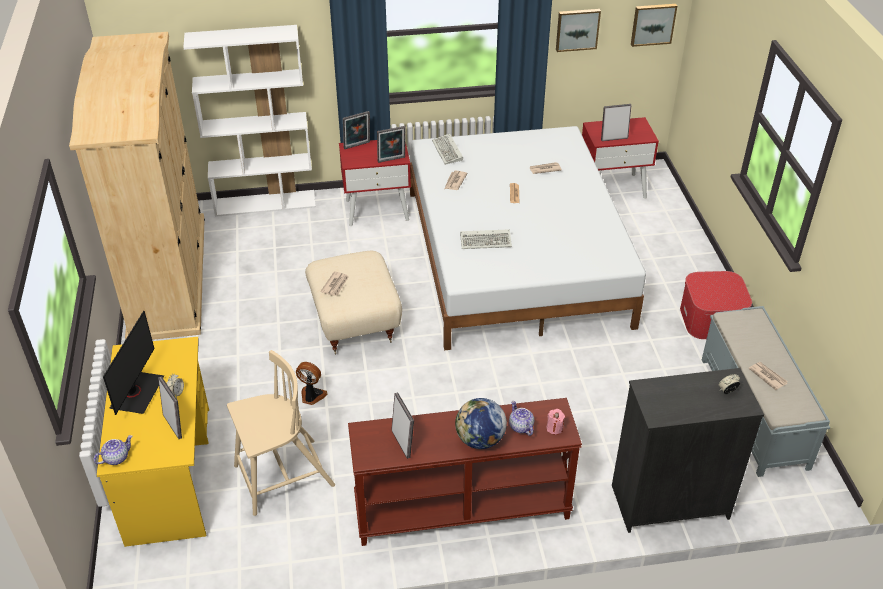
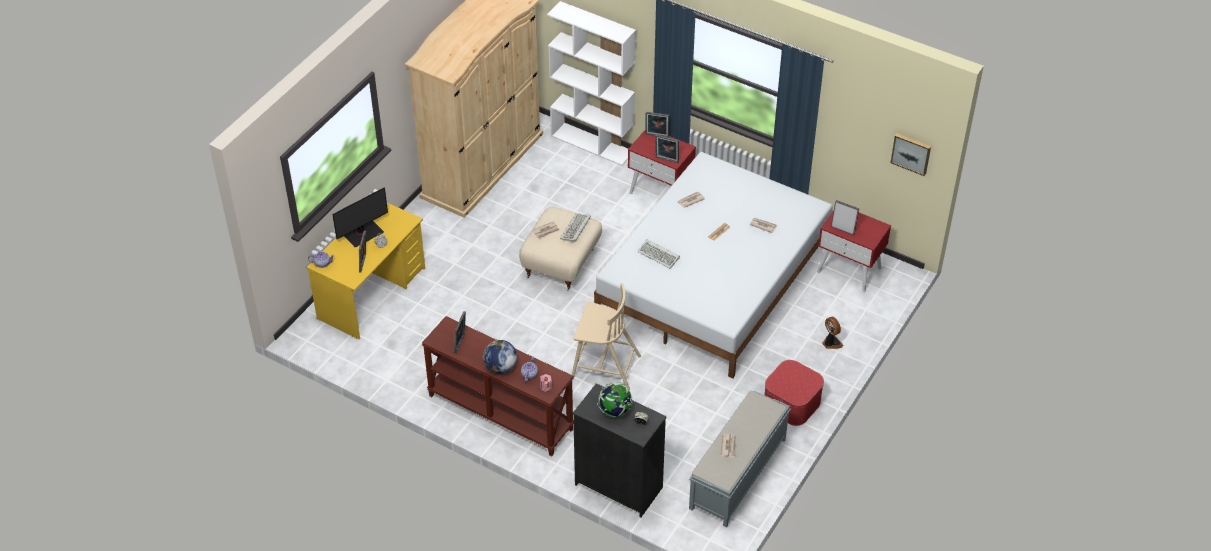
camera: 40 degrees right, 5 degrees up
beige chair [227,350,335,516] -> beige chair moved to [572,283,641,390]
fan [296,362,328,405] -> fan moved to [822,316,843,349]
keyboard [432,133,463,165] -> keyboard moved to [560,213,591,243]
picture [556,9,601,52] -> none
none -> globe [597,382,633,417]

